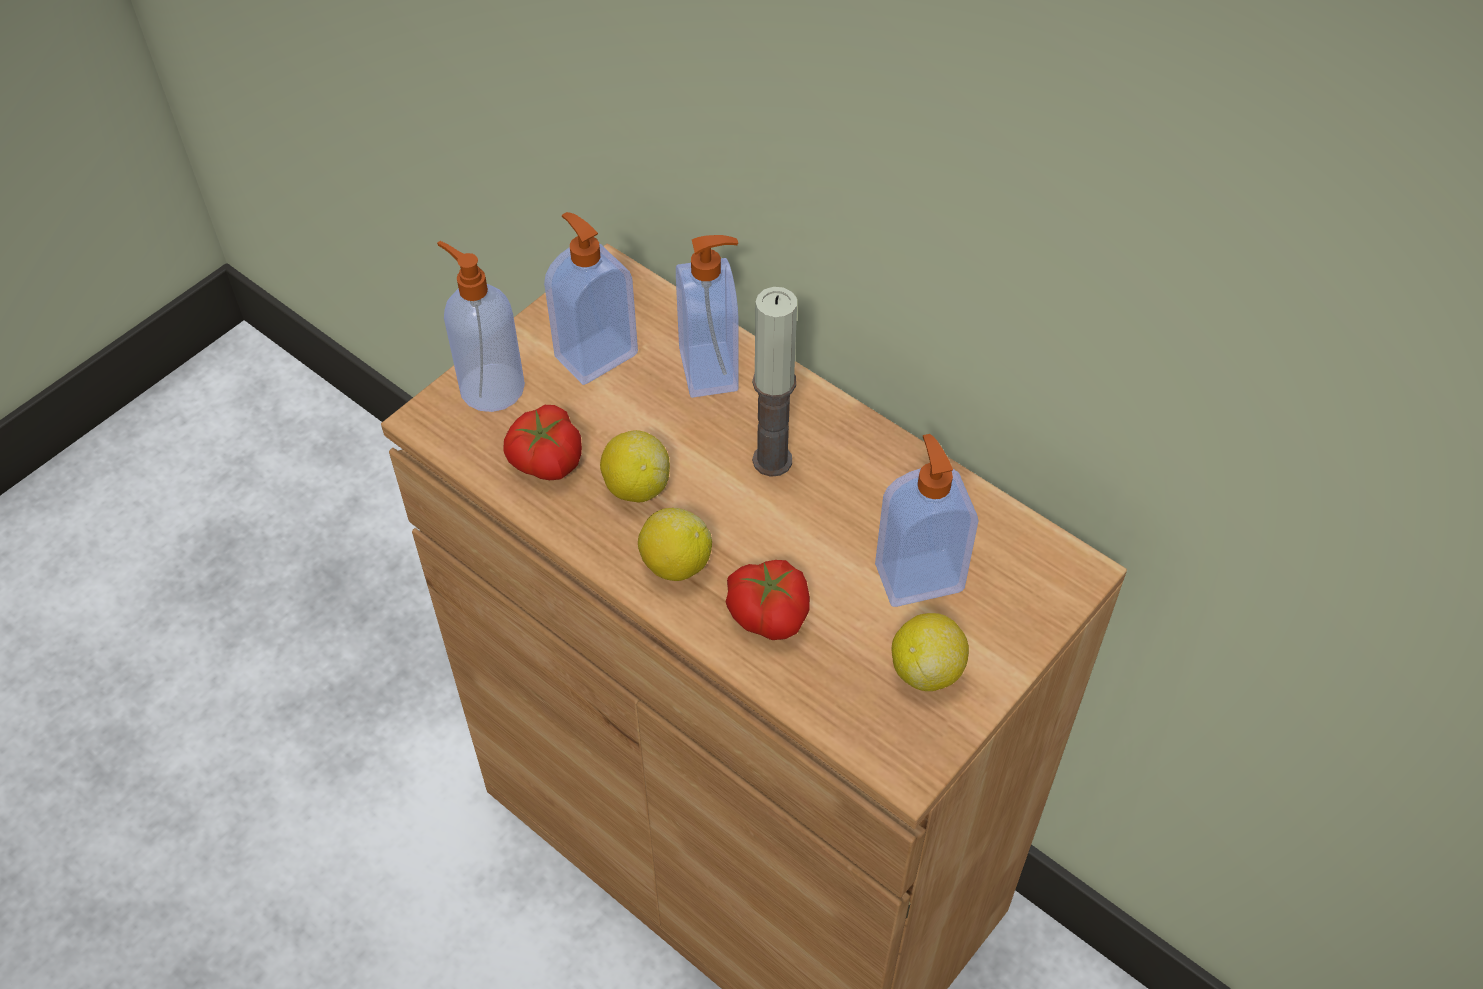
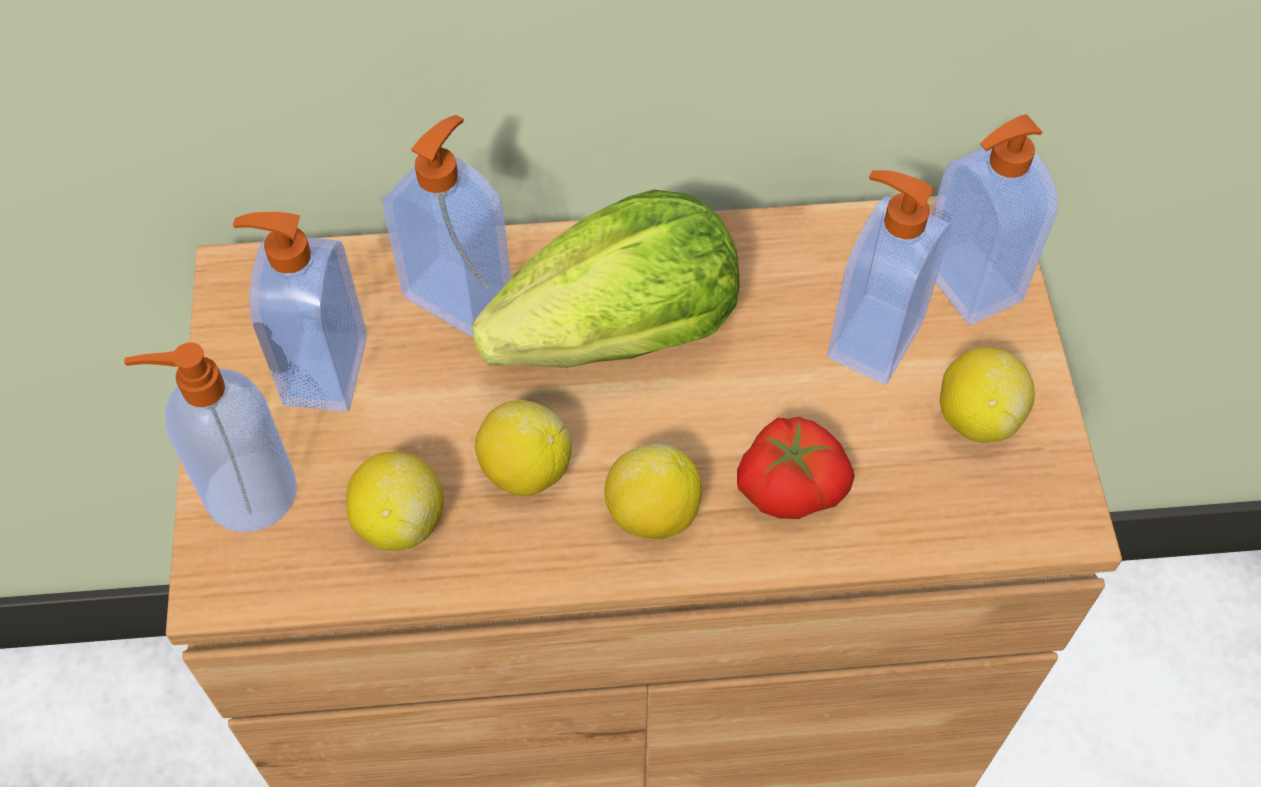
camera: 45 degrees left, 5 degrees up
tomato [503,405,582,480] -> lemon [346,452,444,551]
candle [752,287,797,477] -> lettuce [472,190,740,368]
none -> soap dispenser [932,114,1058,325]

